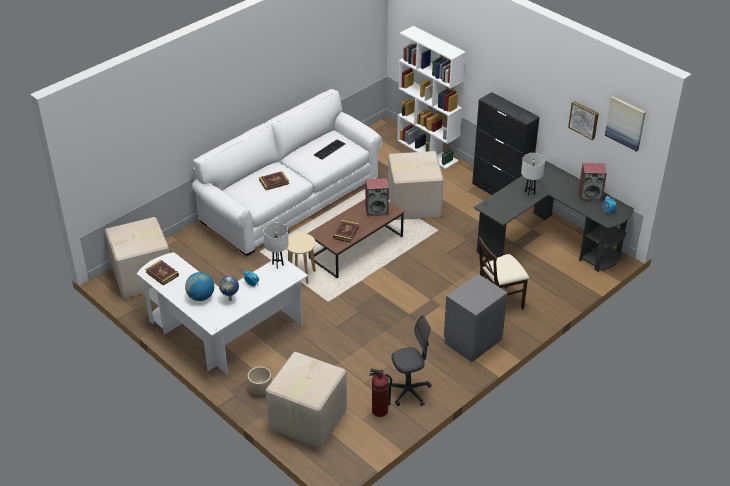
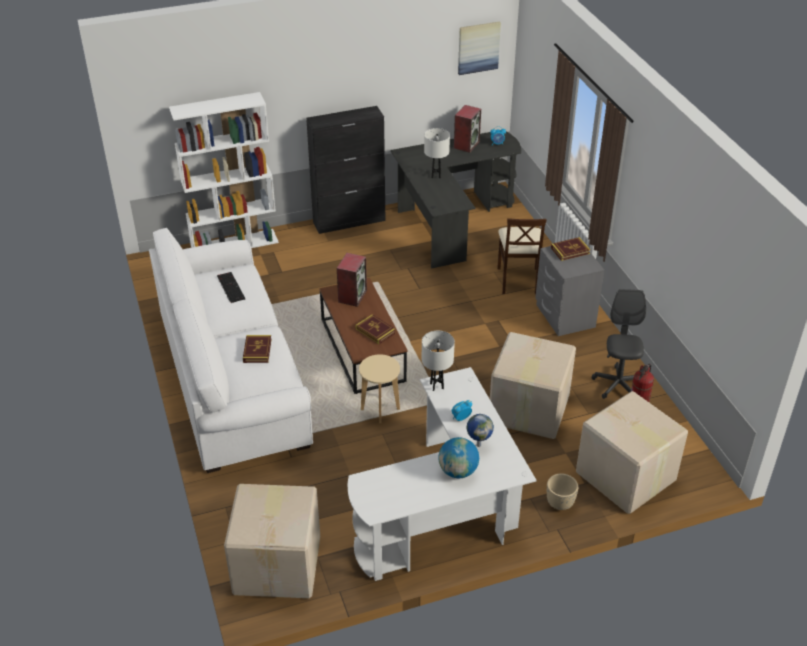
camera: 65 degrees left, 0 degrees up
book [145,260,179,286] -> book moved to [551,237,590,261]
cardboard box [388,151,444,220] -> cardboard box moved to [490,332,576,439]
picture [568,101,599,140] -> none

